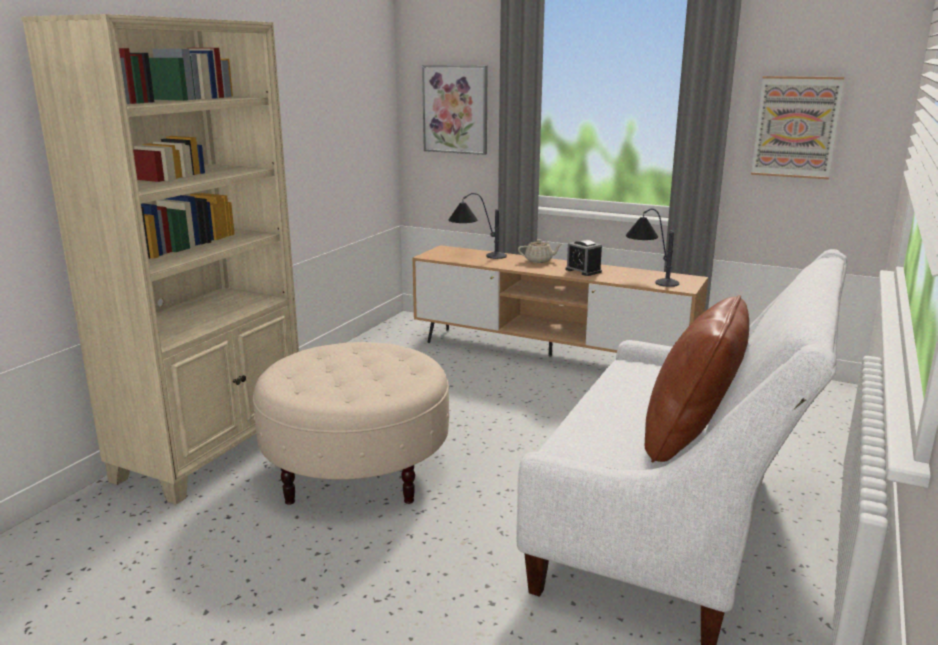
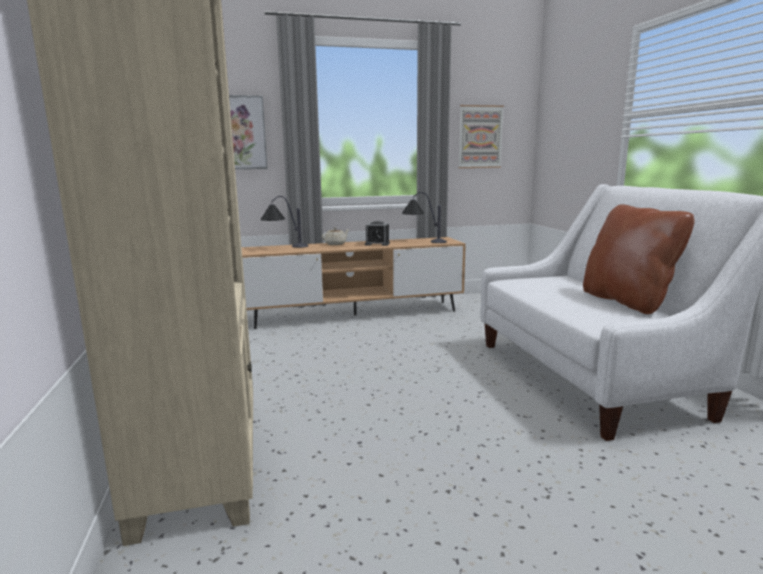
camera: 40 degrees left, 5 degrees down
beige ottoman [253,342,449,505] -> none

